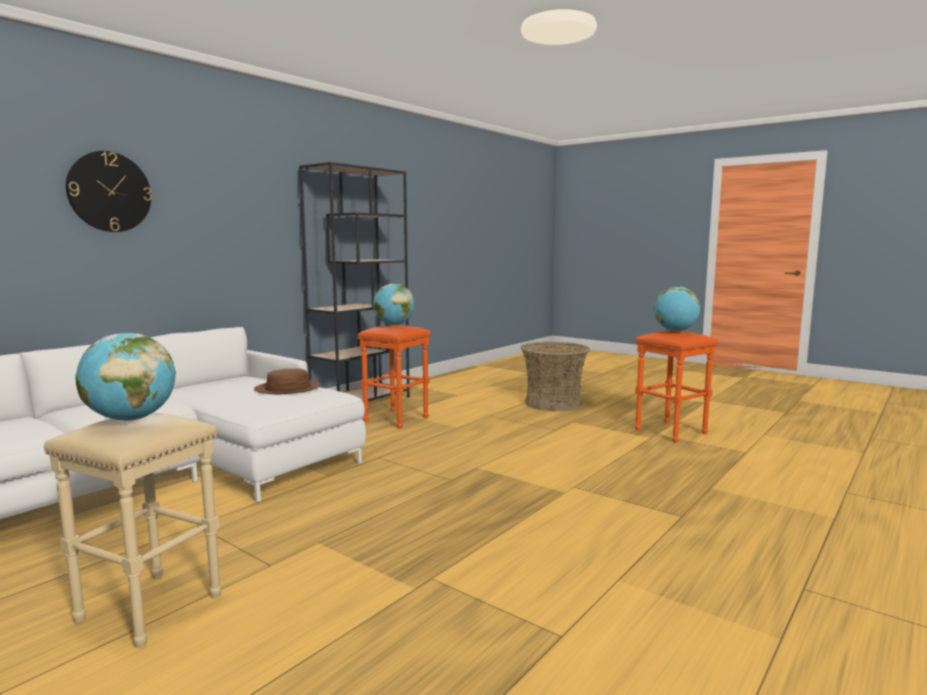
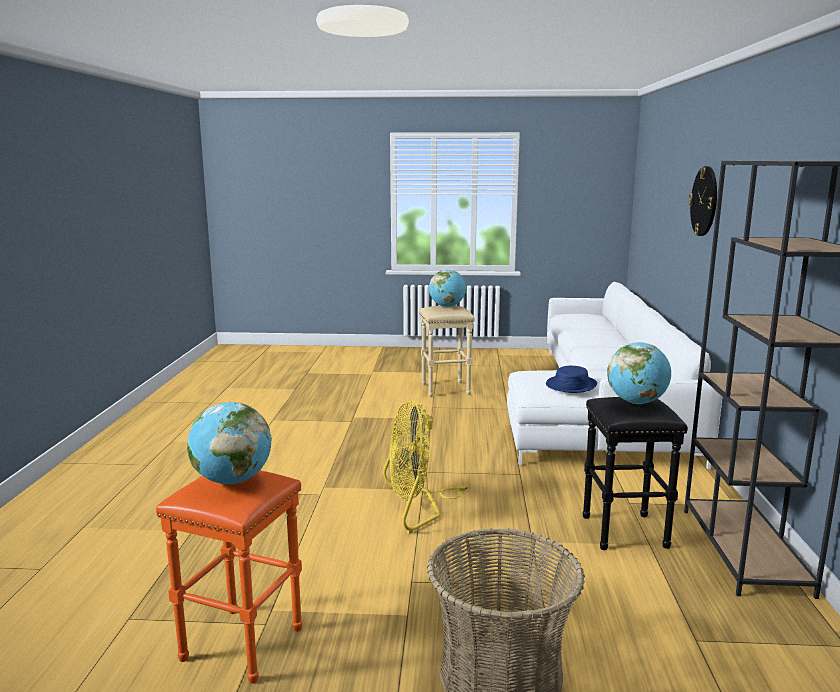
camera: 145 degrees right, 5 degrees up
brown hat [254,369,321,394] -> blue hat [546,366,597,393]
orange stool [358,325,431,429] -> black stool [583,397,688,550]
none -> yellow fan [383,401,468,534]

